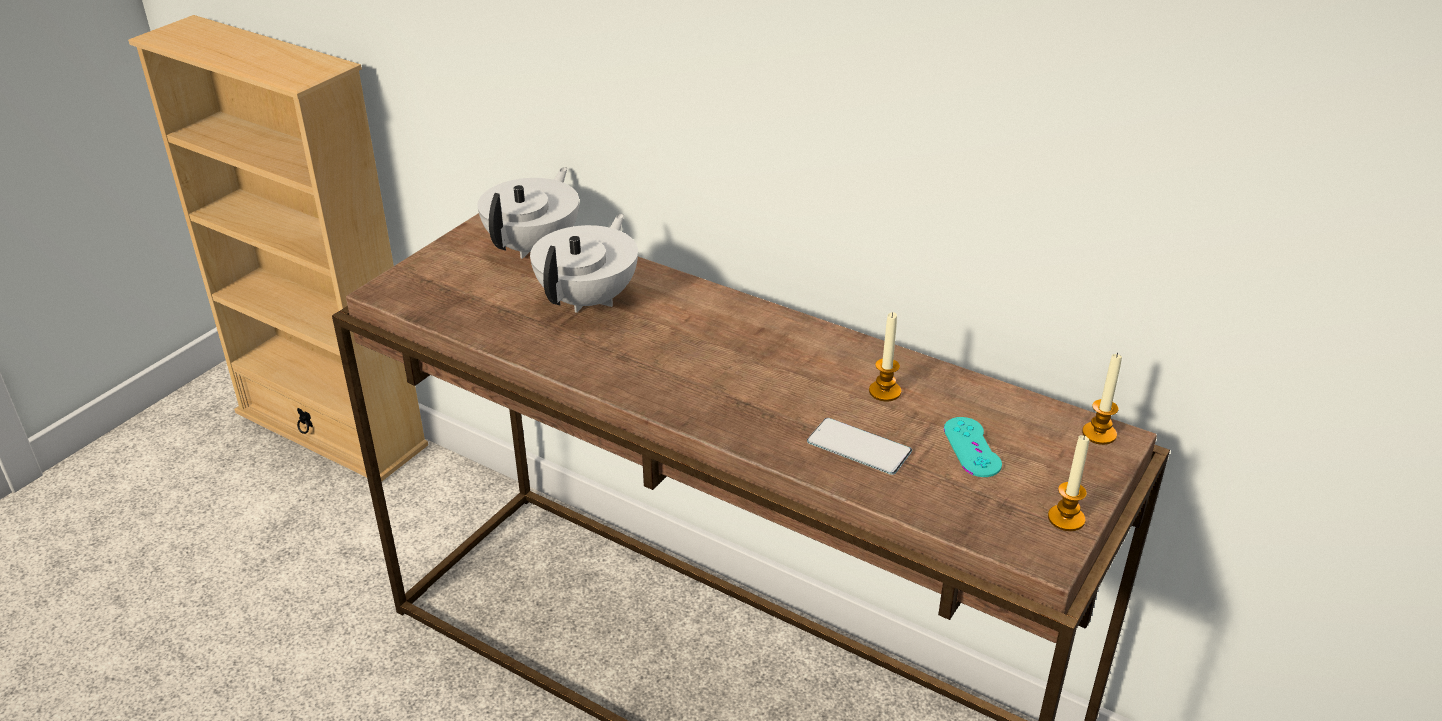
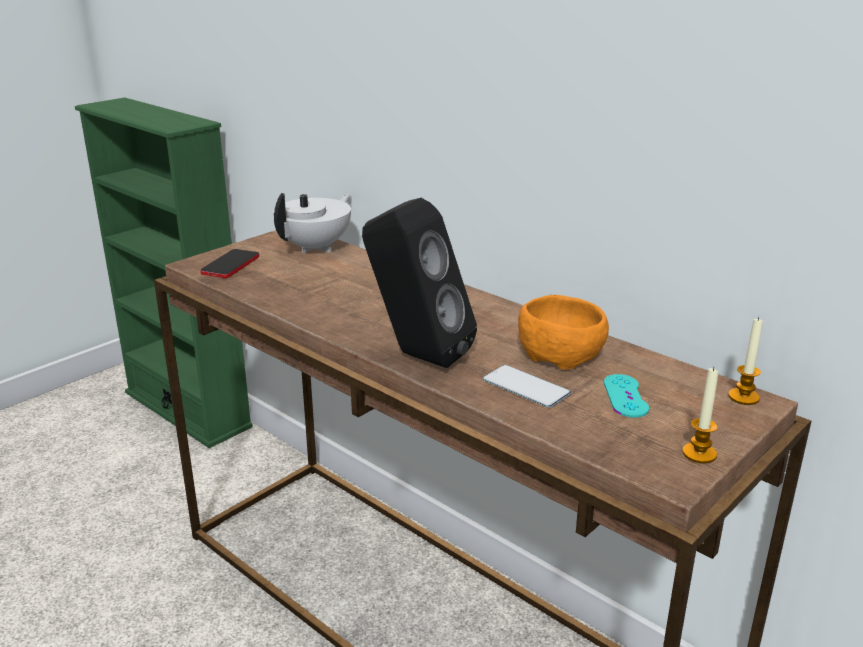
camera: 10 degrees right, 10 degrees down
beige bookcase [128,15,428,482] -> green bookcase [75,98,253,448]
white teapot [530,214,638,313] -> none
candle [869,312,901,401] -> orange bowl [518,295,609,370]
none -> phone [200,249,259,278]
none -> black speaker [362,198,477,368]

